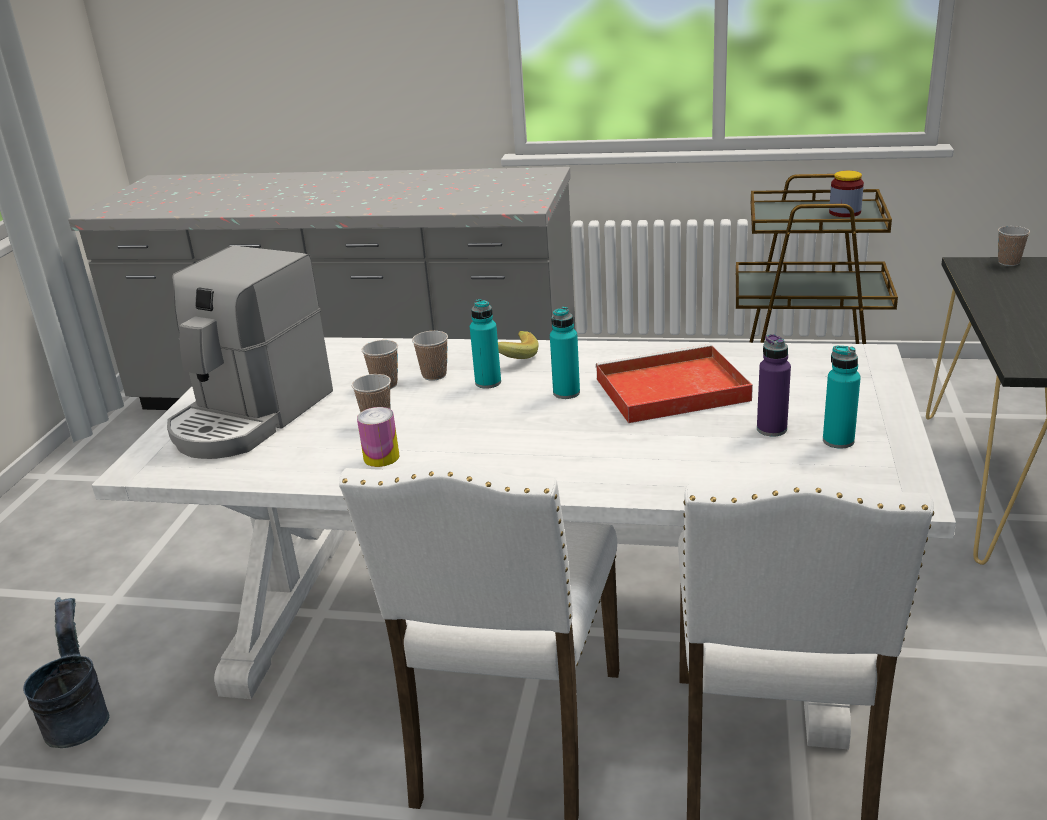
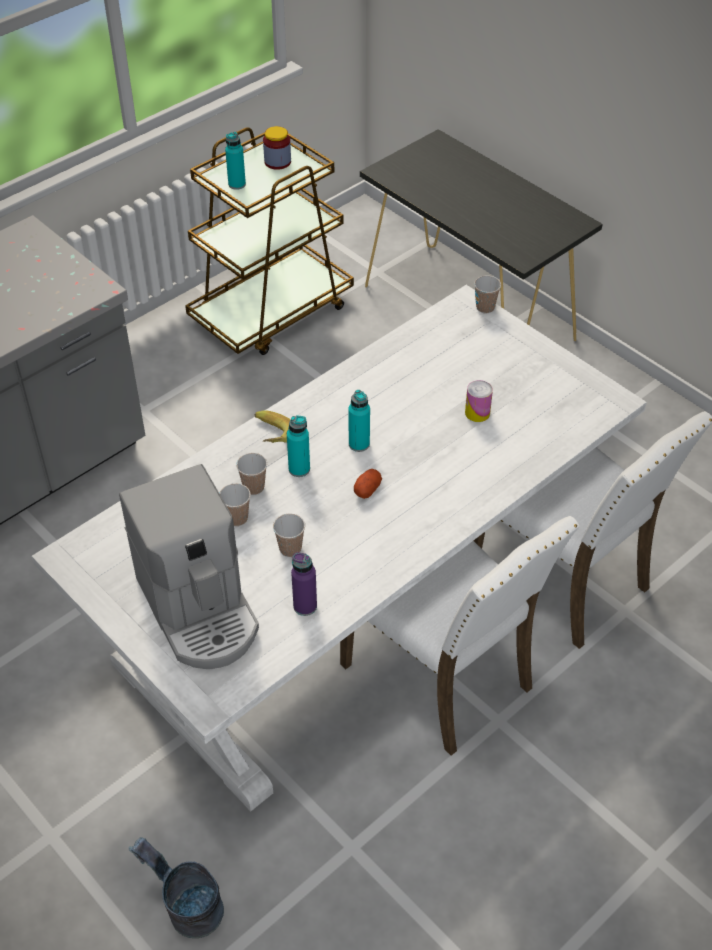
camera: 55 degrees left, 20 degrees up
can [357,407,399,467] -> can moved to [465,380,493,422]
red tray [596,344,753,423] -> none
purple bottle [757,334,791,437] -> purple bottle moved to [291,552,317,616]
turquoise bottle [823,346,861,449] -> turquoise bottle moved to [225,132,246,190]
cup [998,226,1030,266] -> cup moved to [474,275,501,313]
none -> potato [354,469,382,499]

